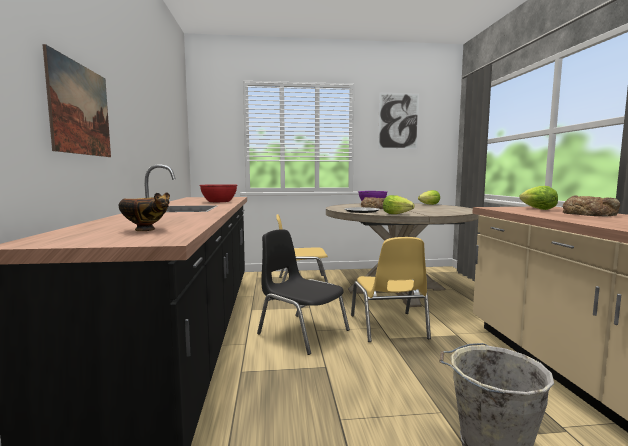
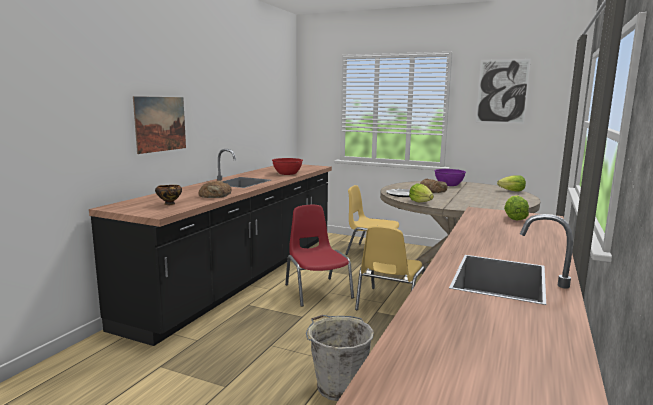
camera: 30 degrees right, 5 degrees up
black chair [257,229,350,355] -> red chair [285,205,354,307]
bread [563,196,620,216] -> bread moved to [198,180,232,198]

